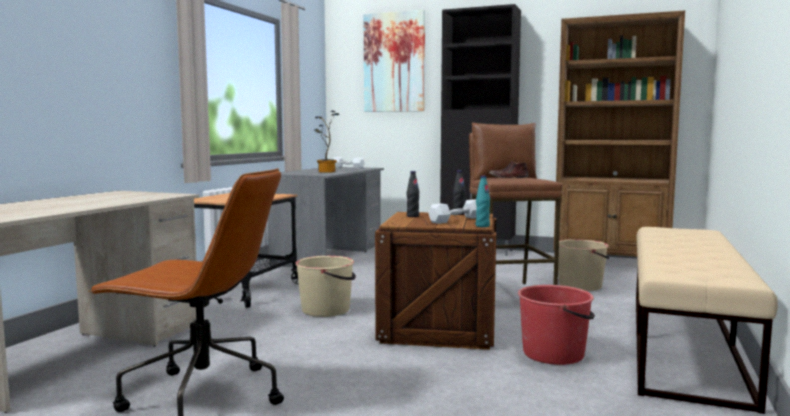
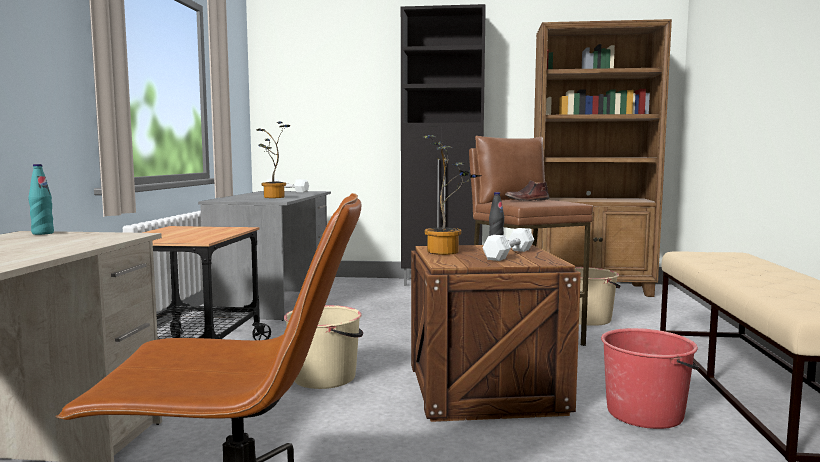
camera: 15 degrees left, 0 degrees up
picture [364,10,425,112] -> none
black bottle [407,171,419,217] -> potted plant [422,135,482,255]
turquoise bottle [476,176,490,227] -> turquoise bottle moved to [29,164,54,235]

